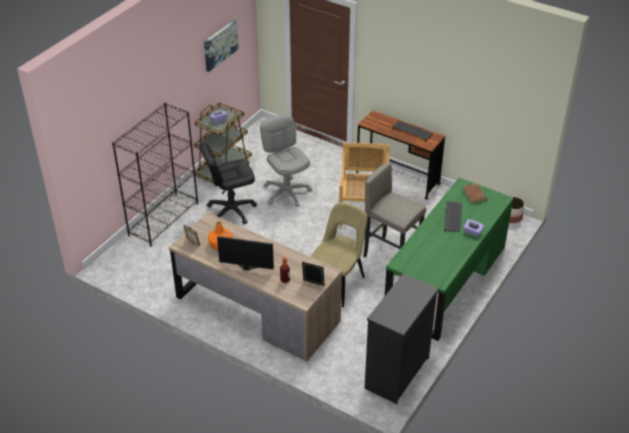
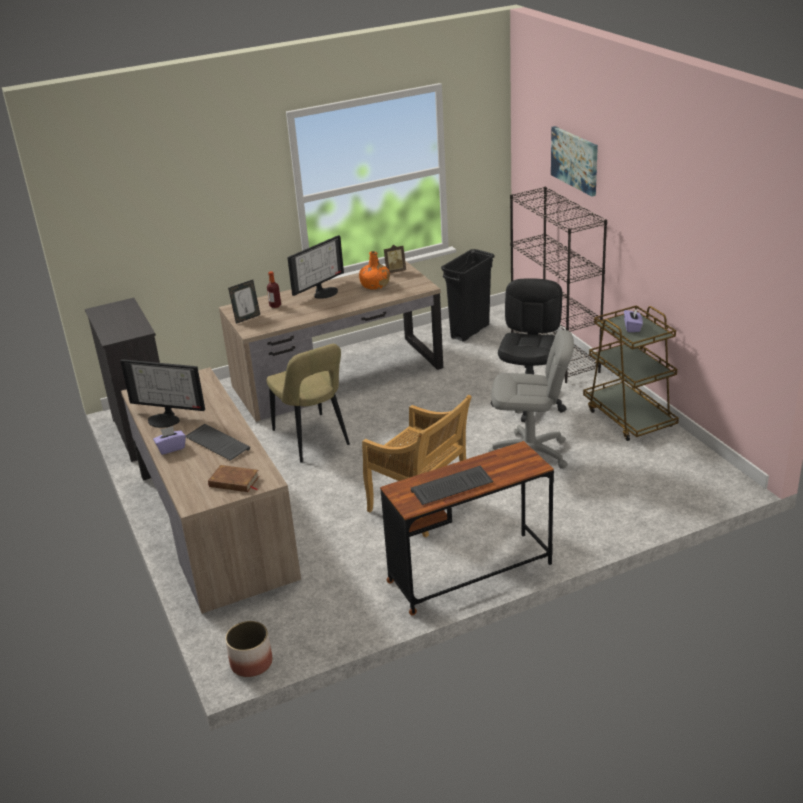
camera: 125 degrees right, 10 degrees down
picture [204,20,238,72] -> picture moved to [551,126,598,197]
grey stool [363,162,426,257] -> none
green desk [384,178,514,341] -> brown desk [121,367,301,614]
none -> monitor [120,359,205,428]
none -> black trash can [441,249,495,342]

